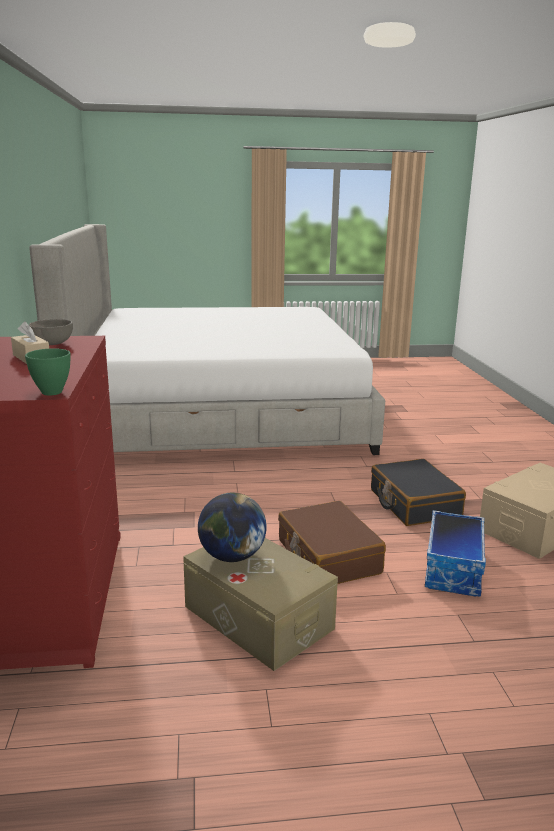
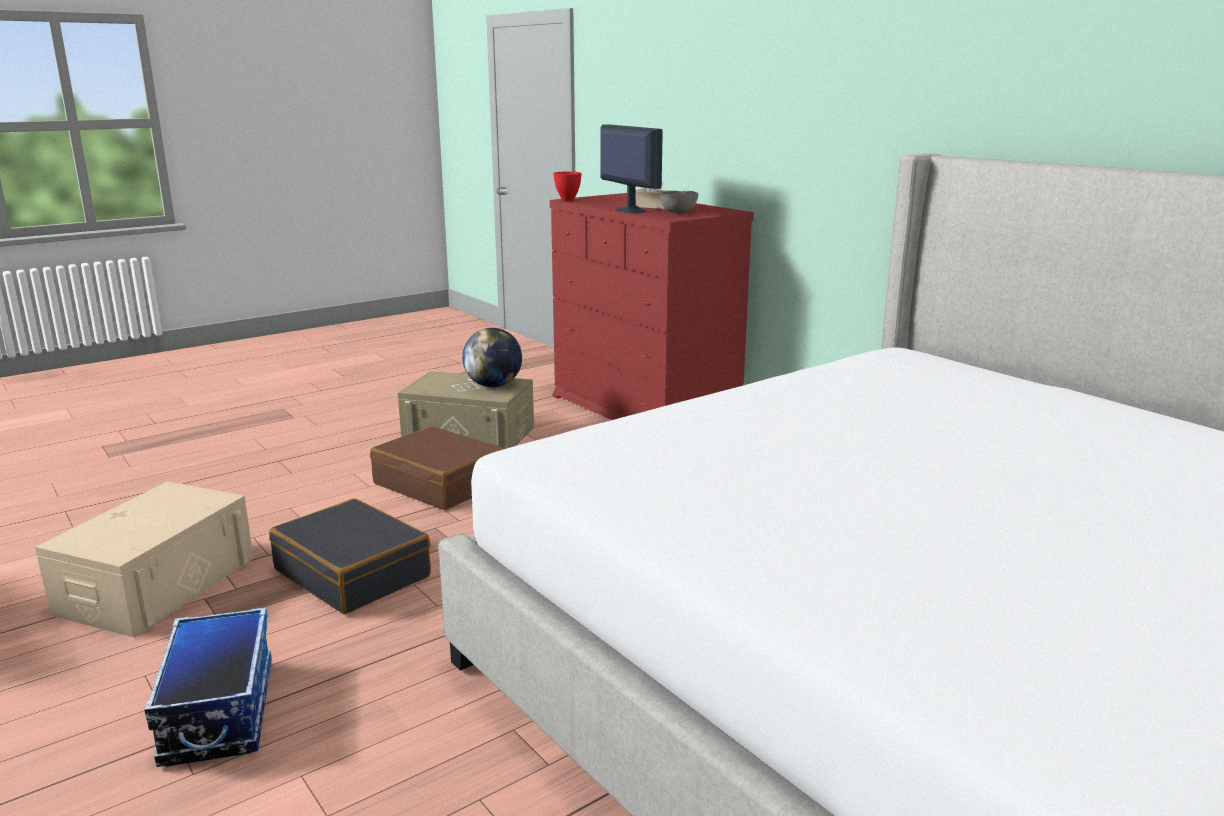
camera: 150 degrees right, 0 degrees up
green bowl [25,348,71,395] -> red bowl [553,171,582,201]
storage box [425,510,486,597] -> storage box moved to [144,607,272,767]
none -> monitor [600,124,663,214]

